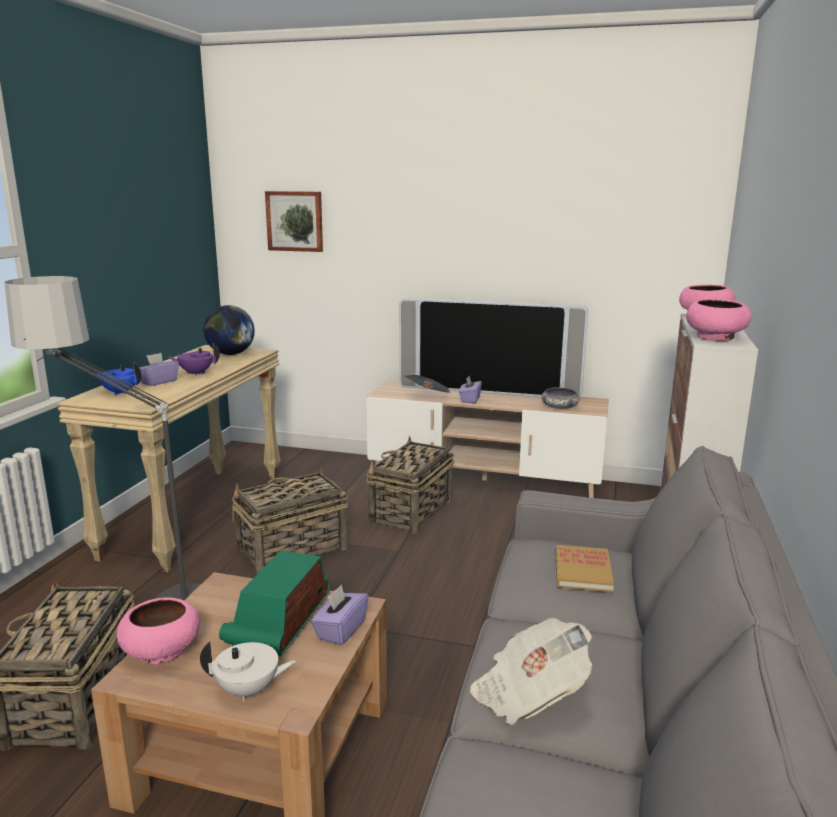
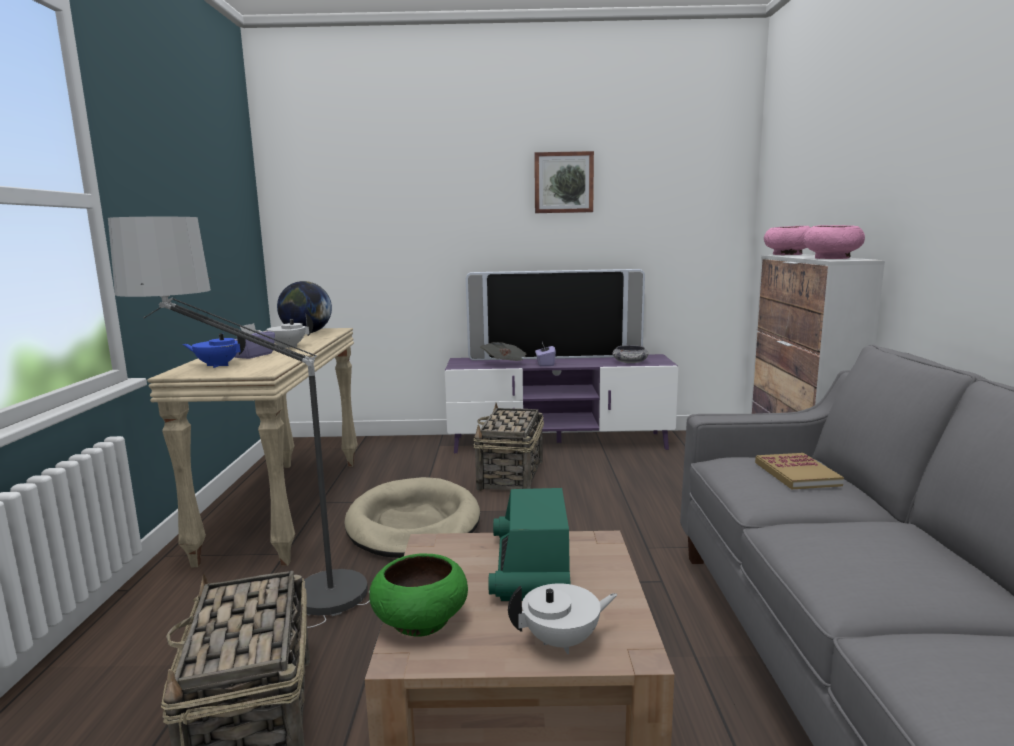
camera: 15 degrees left, 5 degrees down
pink bowl [117,597,200,665] -> green bowl [369,553,468,637]
purple teapot [167,344,220,376] -> white teapot [256,314,313,349]
basket [232,466,348,574] -> beige dog bed [344,477,480,558]
picture [265,191,323,252] -> picture moved to [534,151,594,213]
purple tissue box [311,584,369,645] -> none
beige tv stand [366,381,609,498] -> purple tv stand [445,354,678,453]
newspaper [470,618,592,725] -> none

